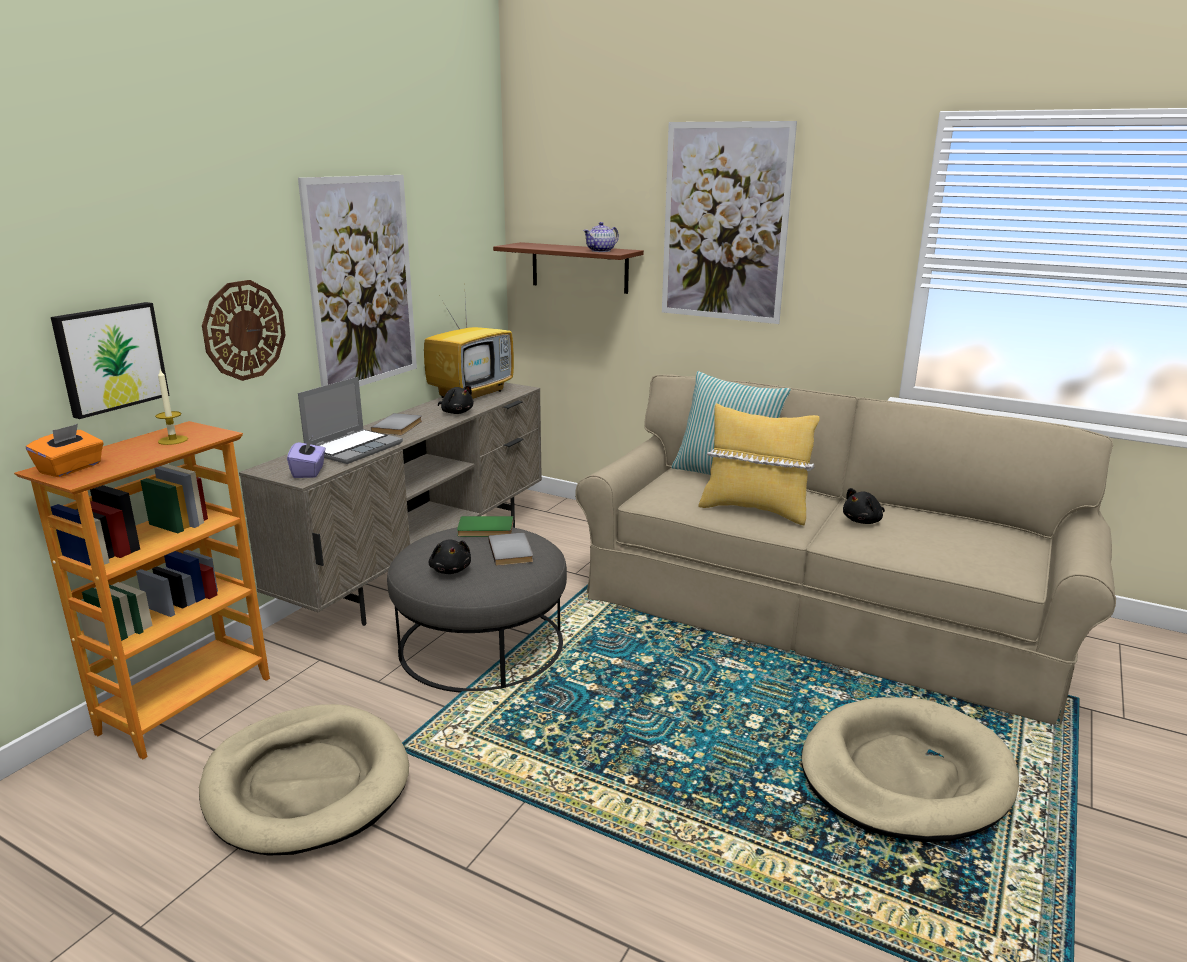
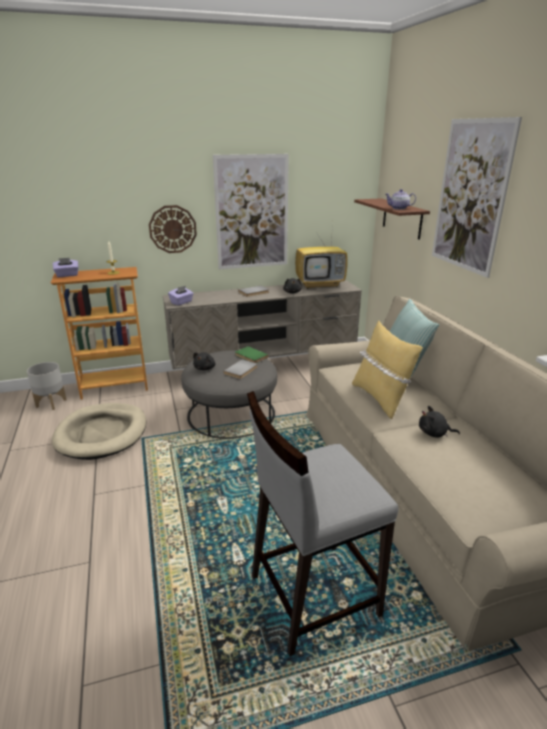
camera: 45 degrees right, 5 degrees up
orange tissue box [26,424,104,477] -> purple tissue box [53,258,78,277]
picture [51,302,170,419] -> none
laptop [298,377,403,464] -> none
beige dog bed [801,697,1019,842] -> grey stool [247,391,398,656]
none -> grey planter [27,362,67,410]

